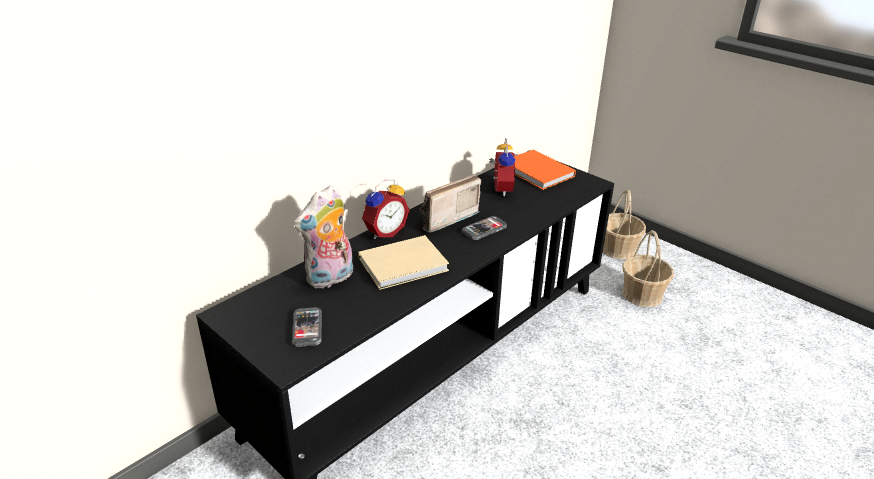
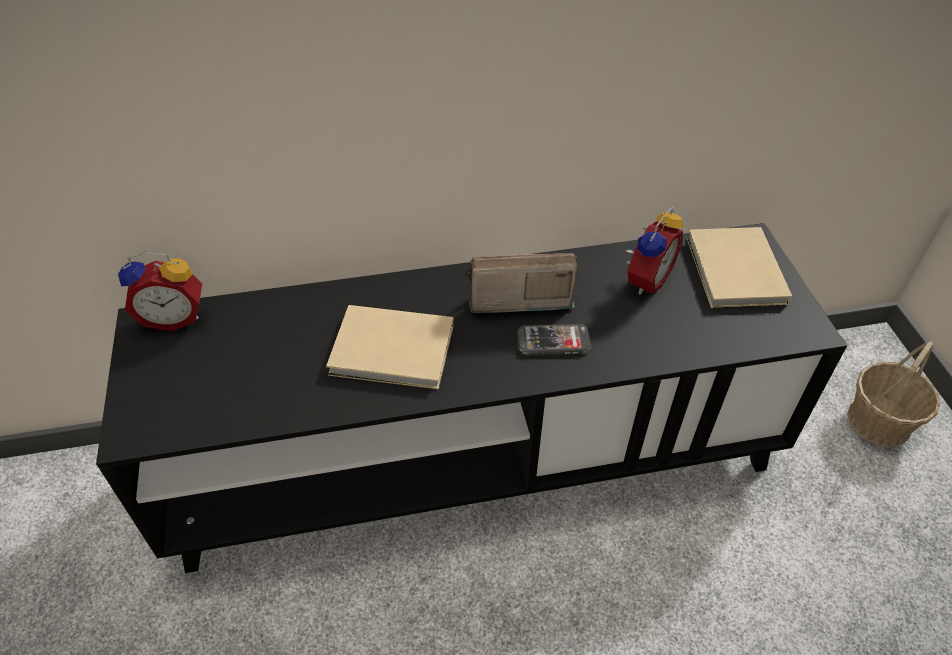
camera: 35 degrees right, 15 degrees up
phone [292,307,322,347] -> none
plush toy [294,185,353,288] -> none
alarm clock [362,179,409,239] -> alarm clock moved to [118,251,202,331]
orange book [514,149,576,190] -> beige book [687,227,792,308]
basket [622,230,674,307] -> none

